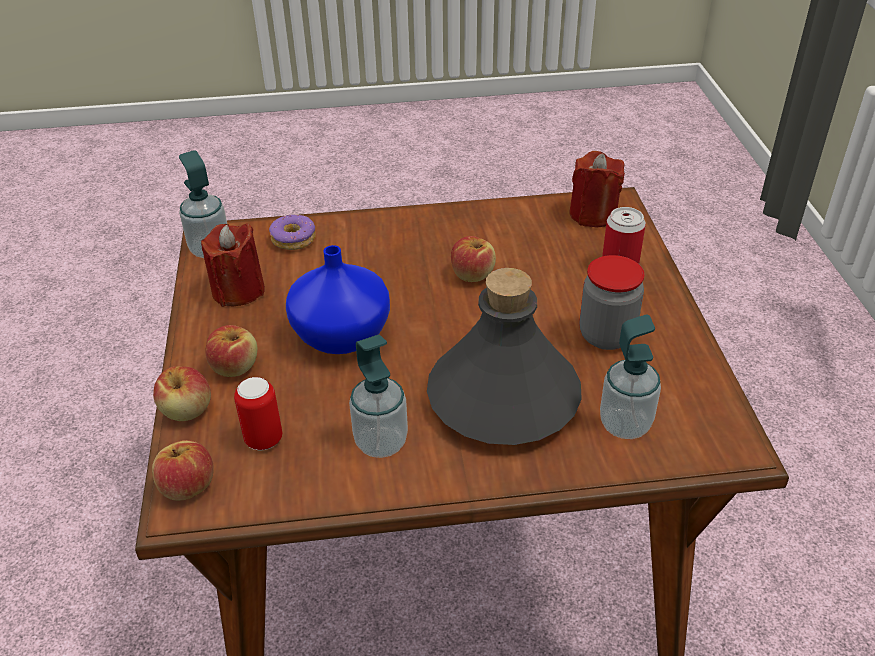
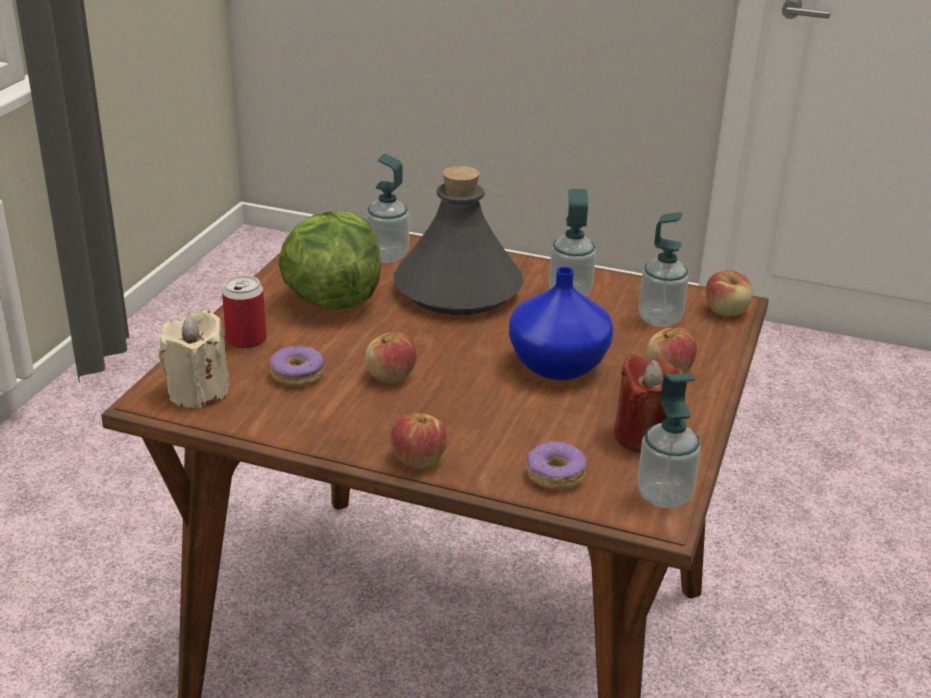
camera: 155 degrees left, 10 degrees down
apple [153,366,211,421] -> apple moved to [390,413,448,469]
can [234,377,282,450] -> soap dispenser [639,212,689,327]
red candle [569,151,625,227] -> beige candle [159,310,230,409]
jar [579,255,644,350] -> lettuce [278,211,381,310]
none -> donut [270,346,324,386]

